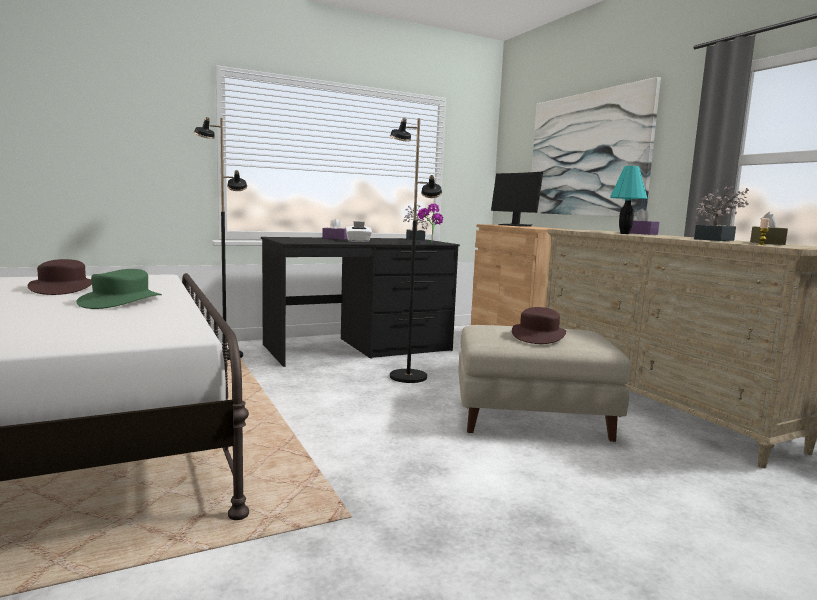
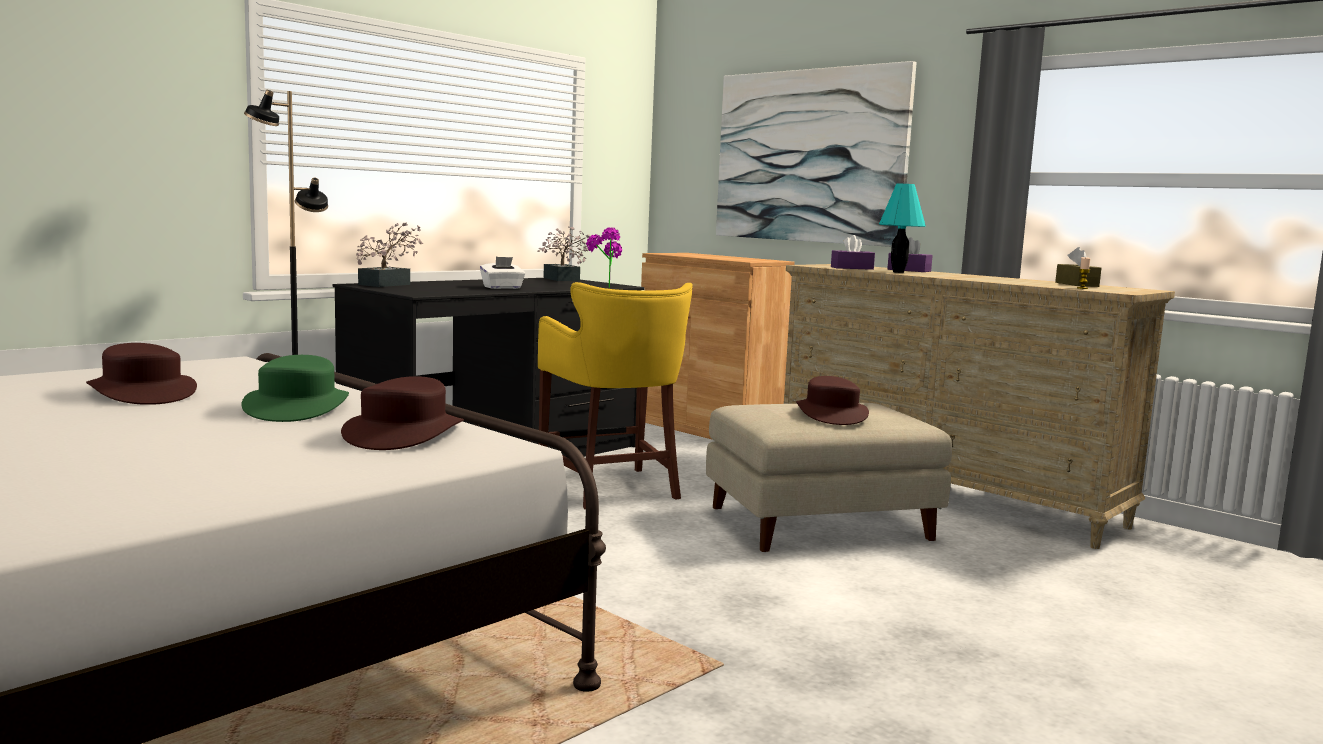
camera: 20 degrees left, 0 degrees up
purple tissue box [322,218,348,239] -> purple tissue box moved to [831,235,875,270]
black floor lamp [390,118,442,383] -> yellow stool [538,282,693,509]
monitor [491,172,543,227] -> none
potted plant [694,186,749,241] -> potted plant moved to [356,222,423,287]
none -> brown hat [341,376,464,450]

